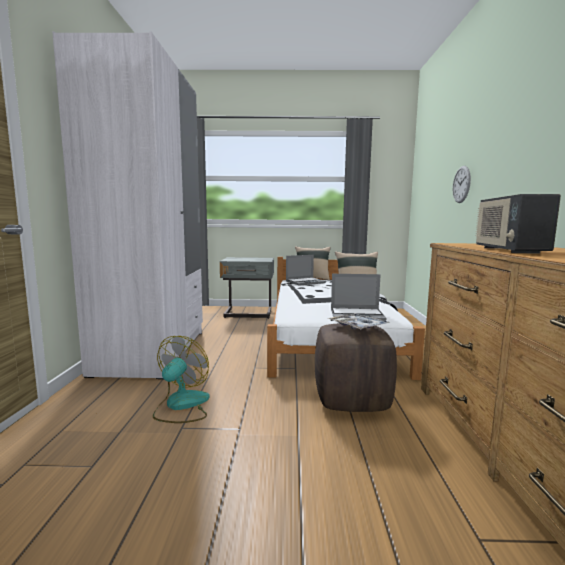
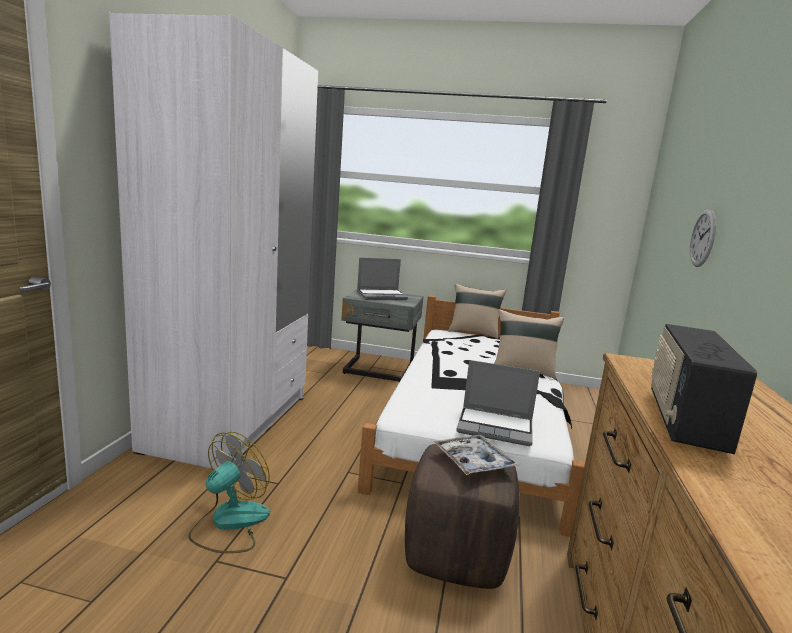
camera: 10 degrees right, 5 degrees up
laptop [286,255,326,286] -> laptop moved to [357,258,408,300]

